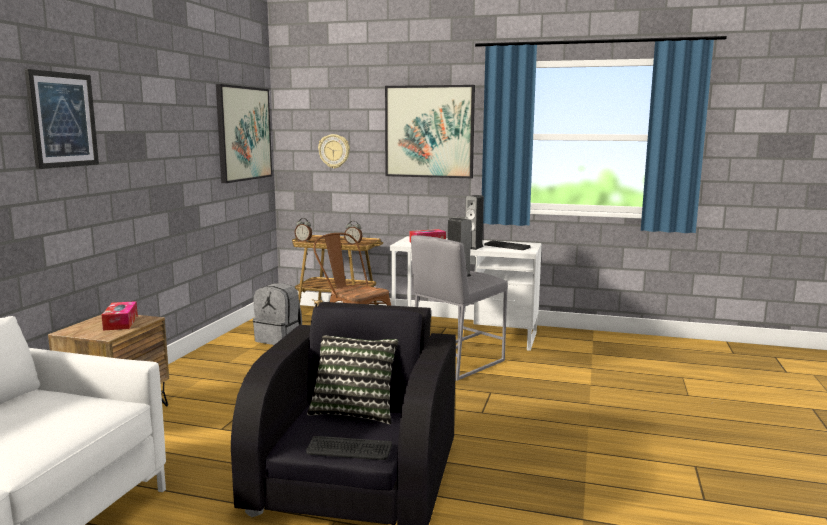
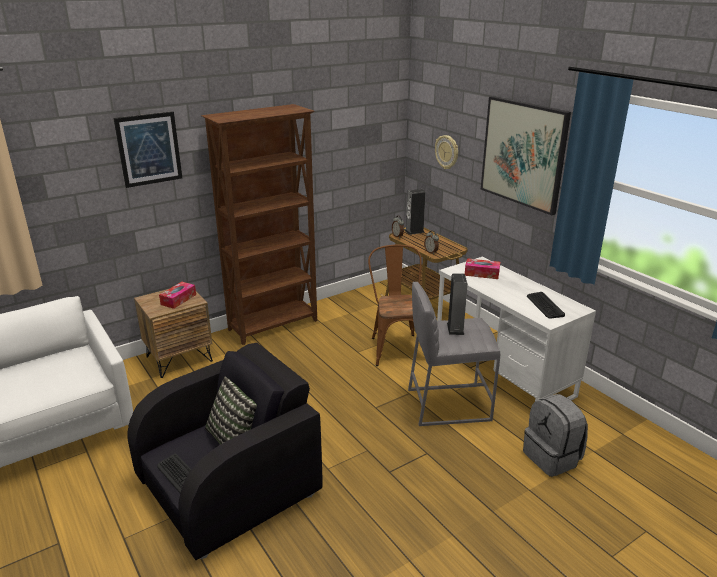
camera: 40 degrees right, 15 degrees up
picture [216,84,272,183] -> none
grey backpack [253,283,302,345] -> grey backpack moved to [523,394,588,477]
speaker [465,195,484,250] -> speaker moved to [405,189,425,235]
none -> brown bookcase [201,104,317,345]

